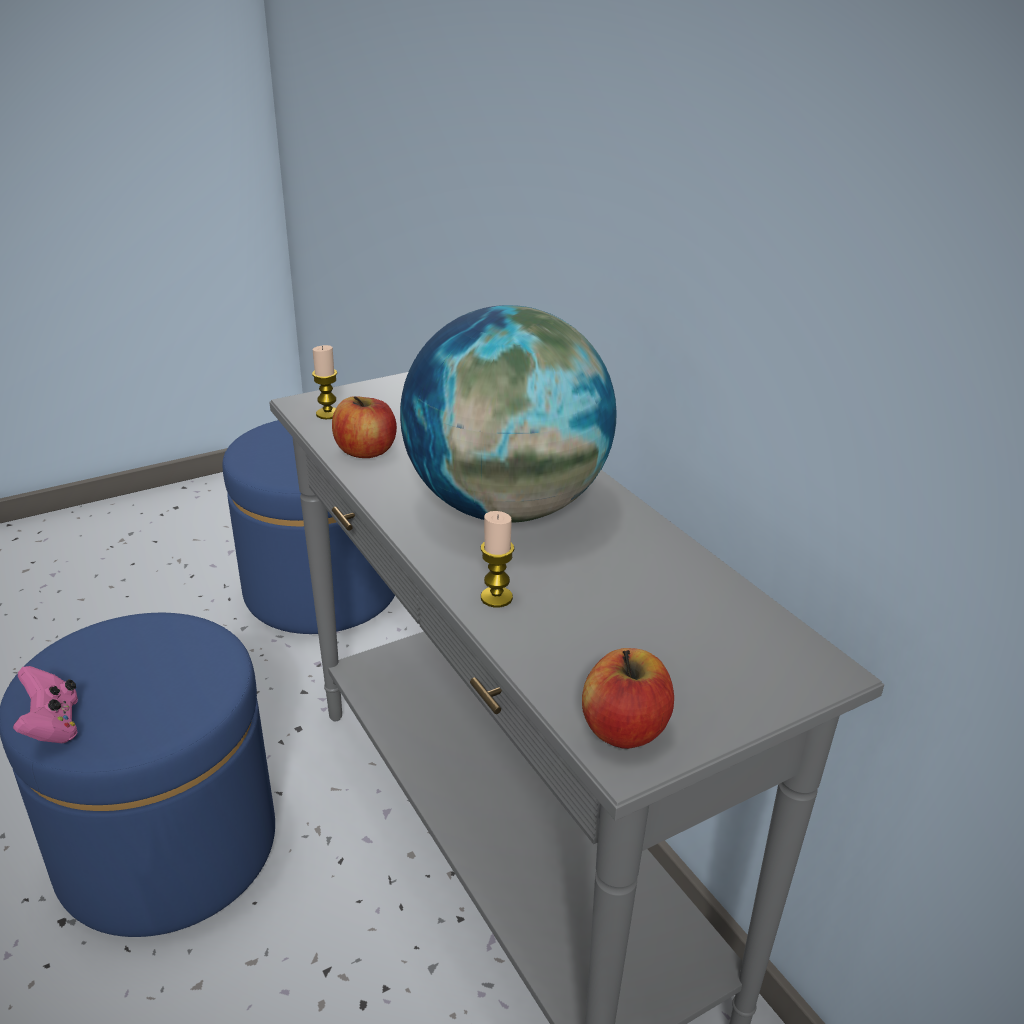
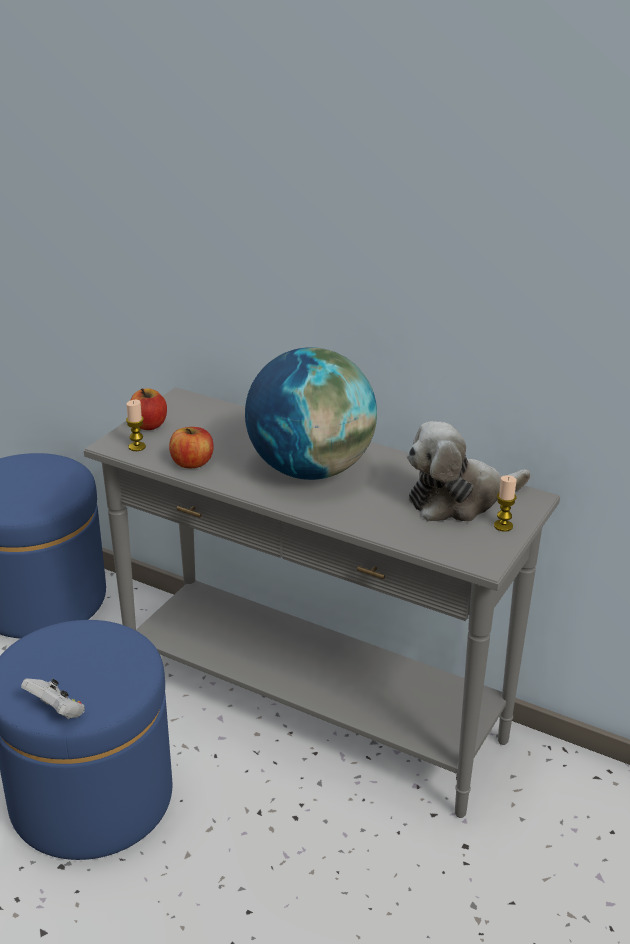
camera: 30 degrees left, 0 degrees up
pink game controller [13,666,78,743] -> white game controller [21,678,85,719]
candle [481,511,514,608] -> candle moved to [494,475,517,532]
apple [582,648,674,749] -> apple moved to [130,388,167,430]
none -> plush toy [406,421,531,522]

